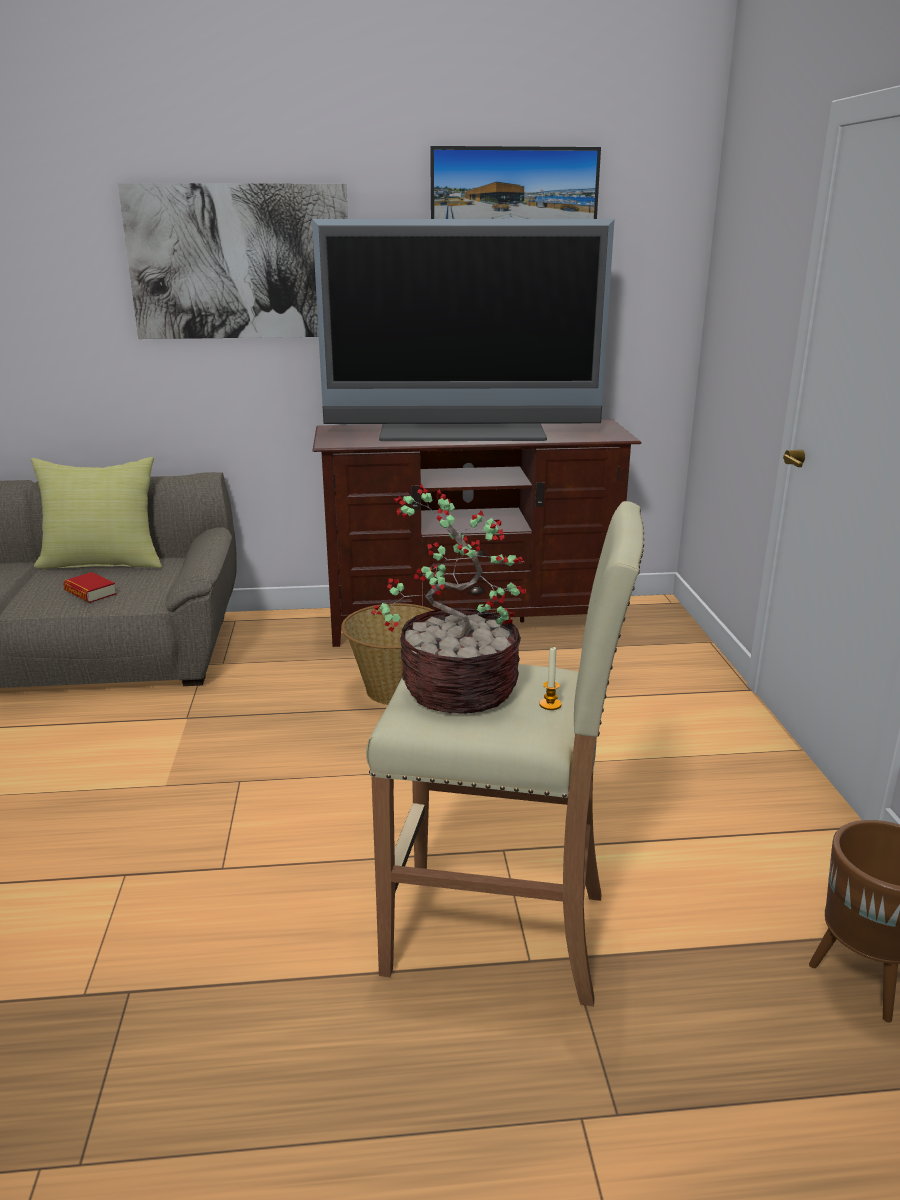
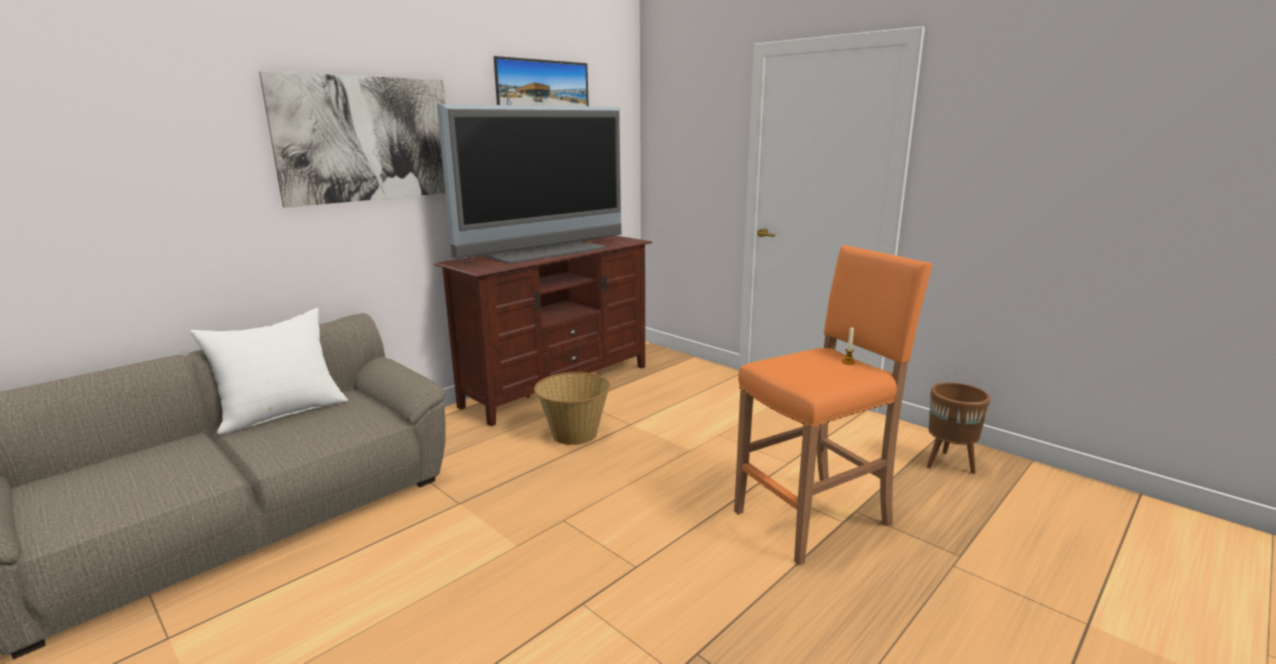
camera: 40 degrees left, 5 degrees down
yellow pillow [30,457,162,569] -> white pillow [190,308,348,434]
book [63,572,116,603] -> none
beige stool [366,501,644,1007] -> orange stool [734,245,933,565]
potted plant [371,483,526,714] -> none

